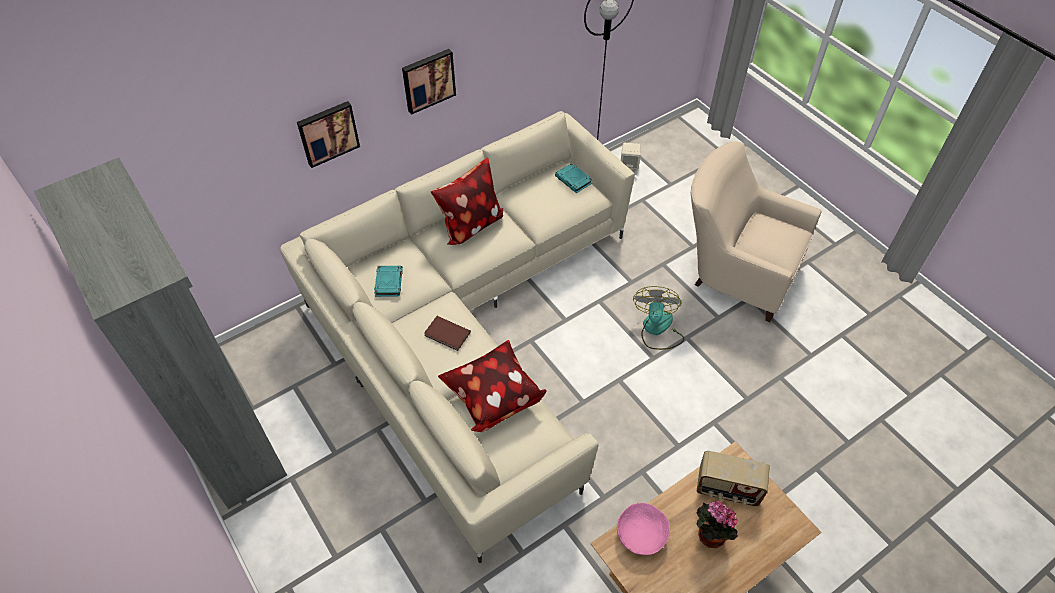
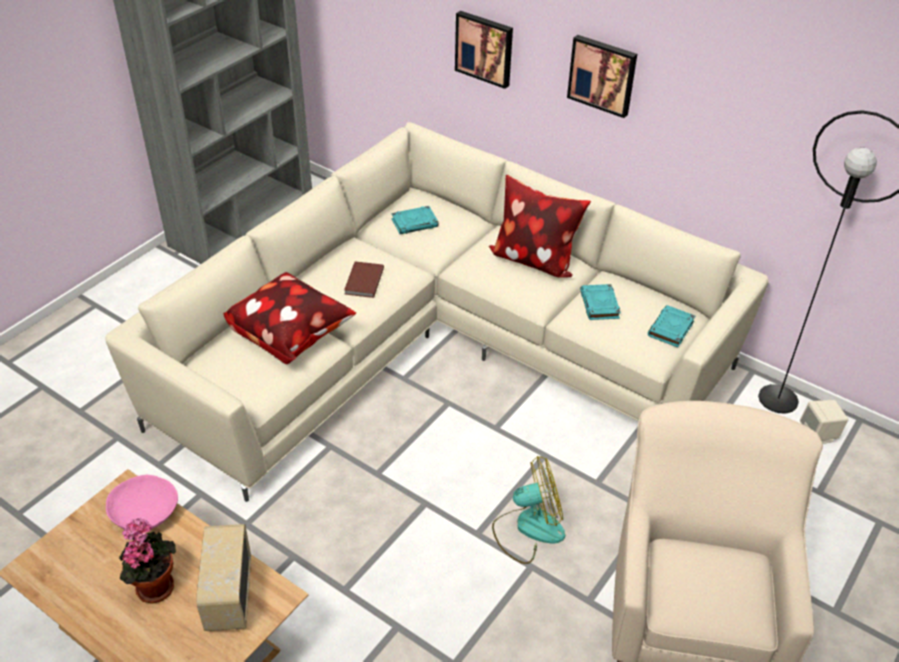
camera: 70 degrees right, 10 degrees down
none -> turquoise book [580,284,621,320]

